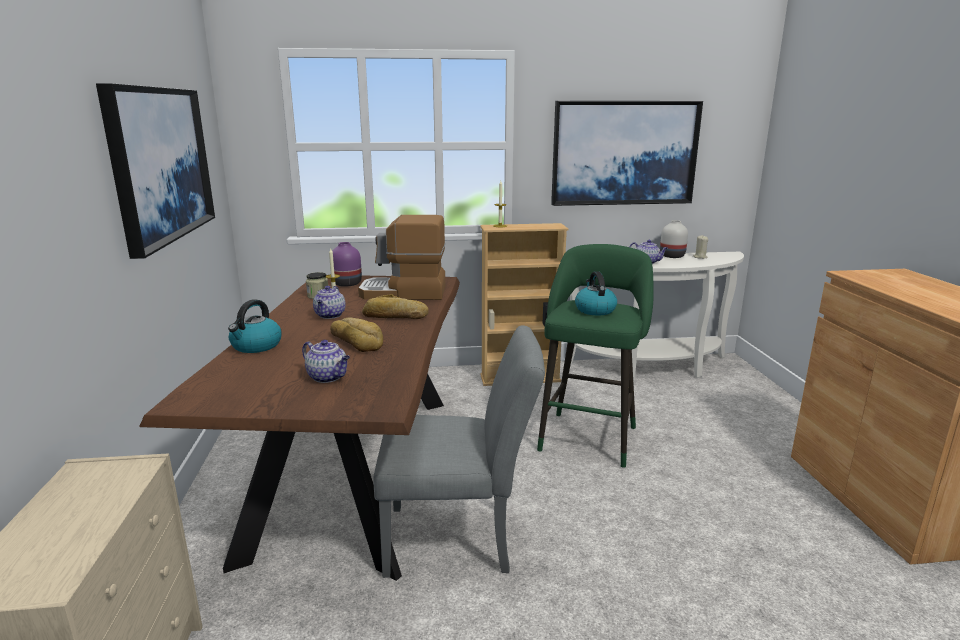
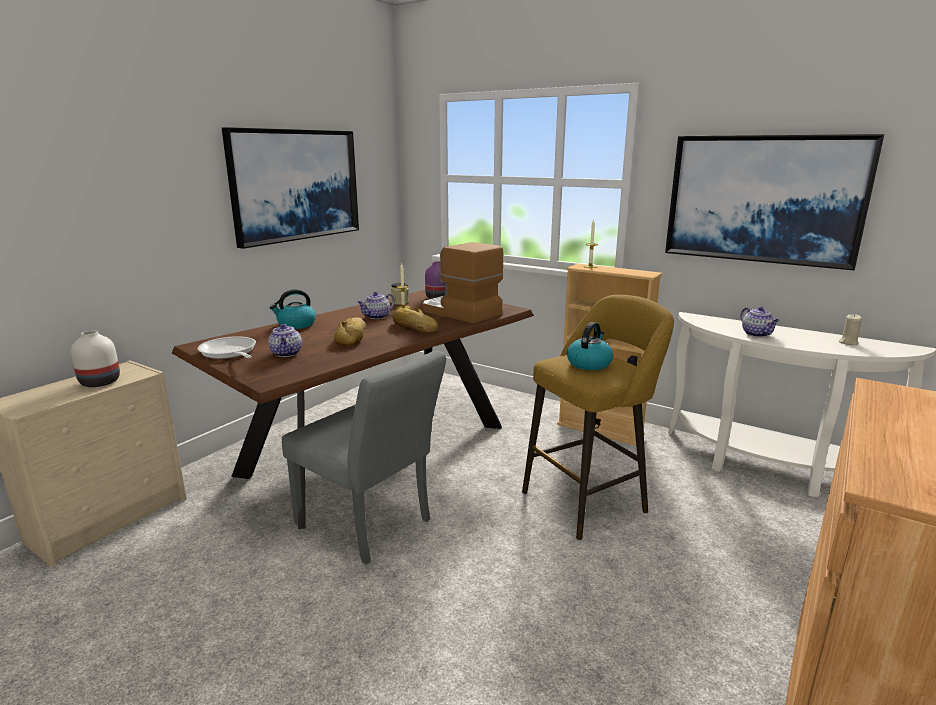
camera: 40 degrees right, 0 degrees up
green stool [537,244,654,468] -> yellow stool [522,295,674,540]
white vase [660,220,688,258] -> white vase moved to [71,331,120,387]
none -> frying pan [198,337,256,359]

